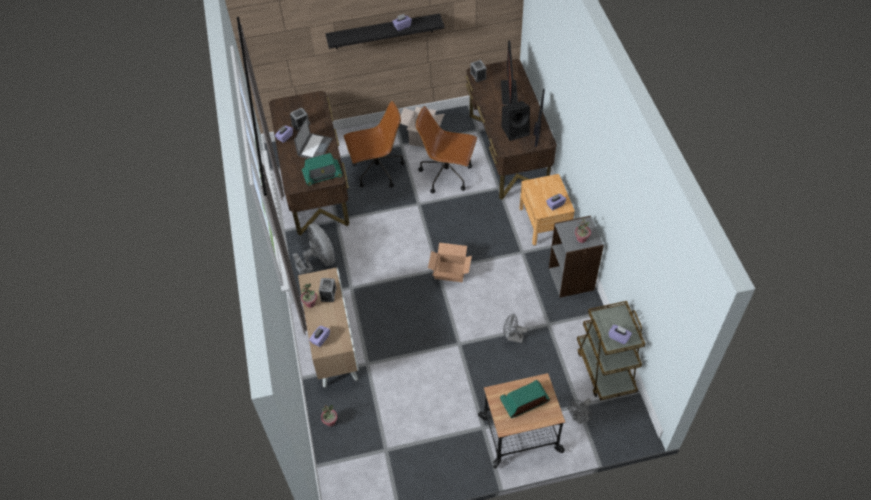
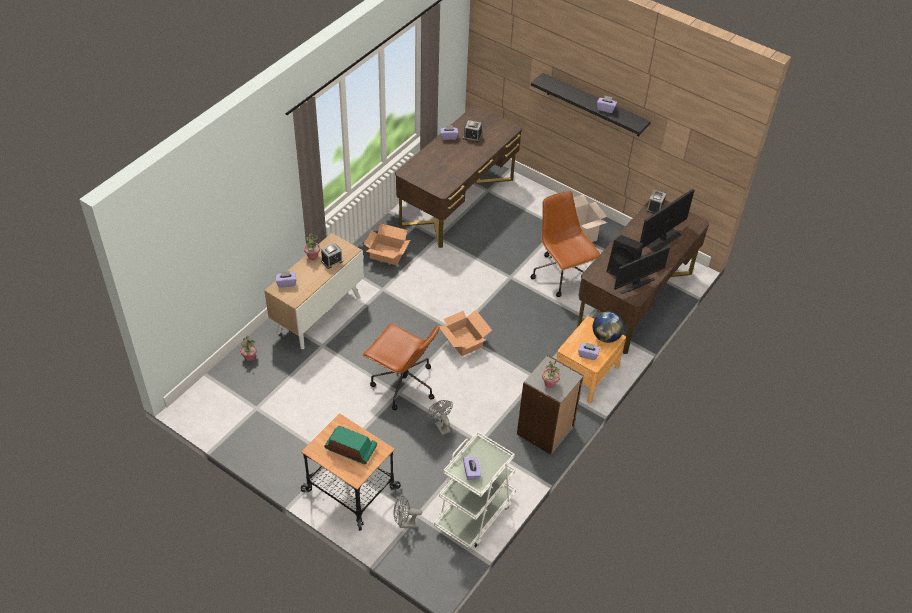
camera: 45 degrees right, 5 degrees down
grey fan [293,223,335,275] -> cardboard box [364,223,410,265]
laptop [294,118,333,159] -> none
radio [302,153,343,186] -> none
brown office chair [344,101,405,188] -> brown office chair moved to [362,324,440,410]
brown cart [577,301,645,401] -> white cart [434,431,516,549]
none -> globe [593,311,624,343]

